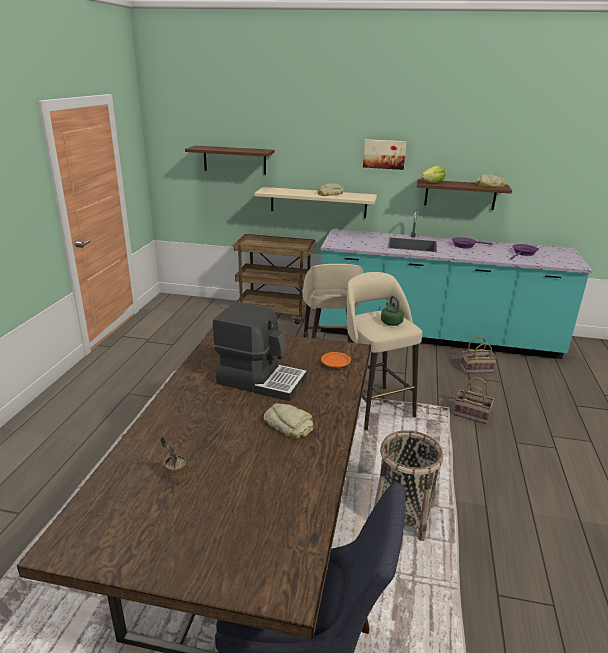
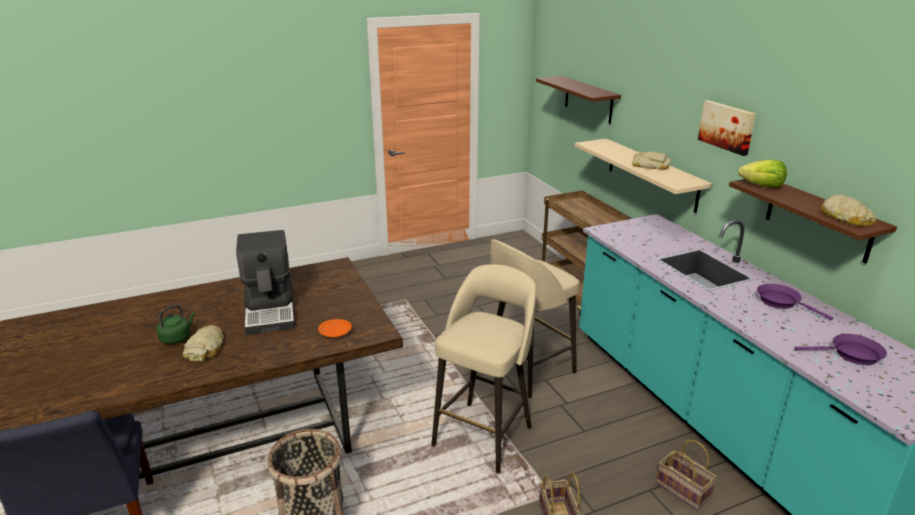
camera: 55 degrees right, 0 degrees up
potted plant [161,436,187,484] -> none
green kettle [381,296,404,326] -> green kettle moved to [156,305,195,344]

